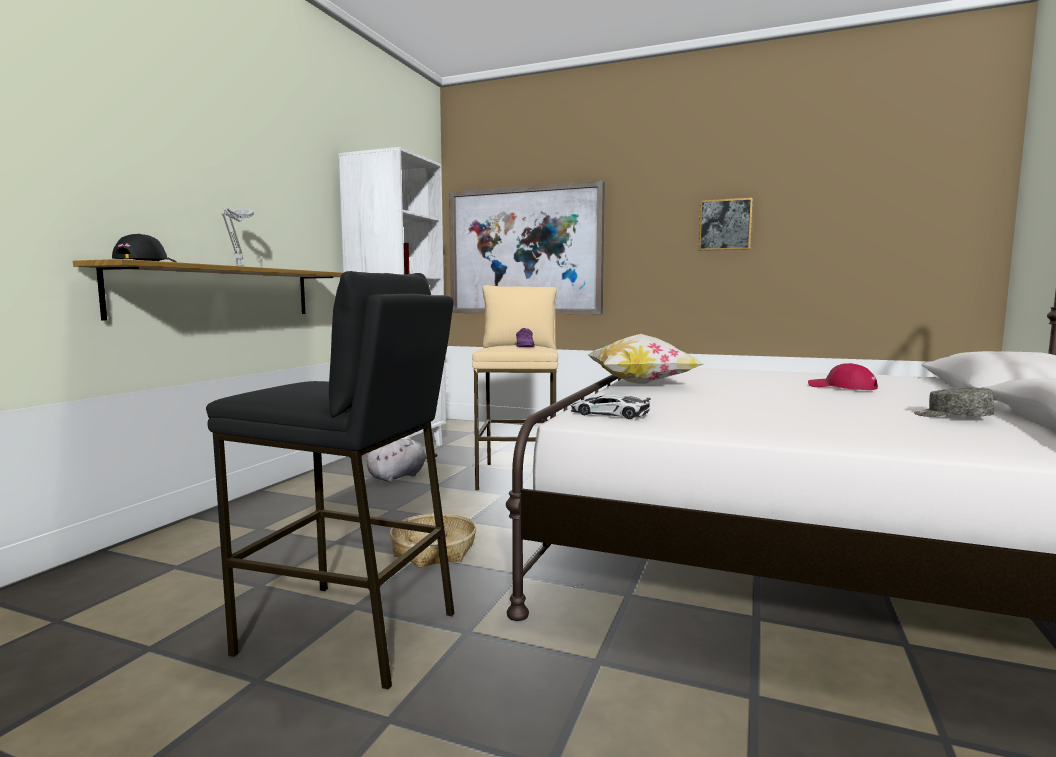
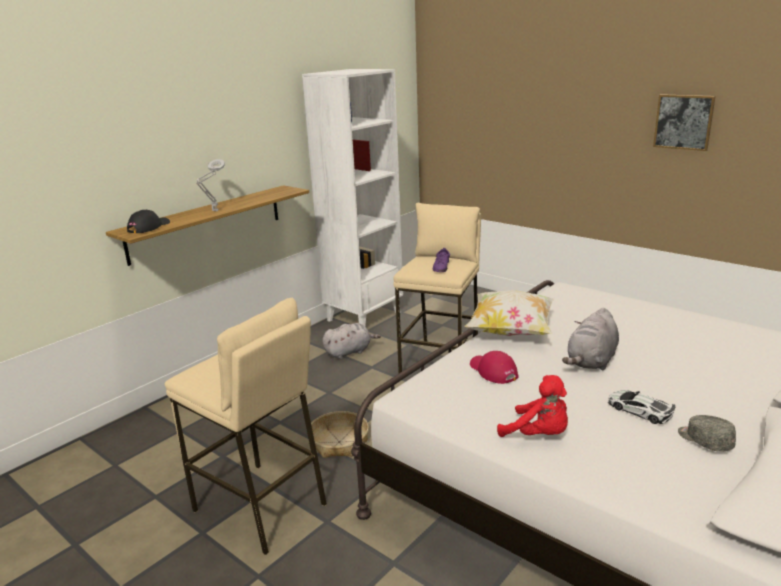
camera: 20 degrees right, 15 degrees up
black stool [206,271,455,690] -> beige stool [165,298,327,555]
picture [449,181,605,314] -> none
toy car [571,394,651,419] -> toy car moved to [608,390,675,424]
red cap [808,363,878,390] -> red cap moved to [470,351,519,384]
none -> red plush toy [497,375,568,437]
none -> grey plush toy [562,308,619,371]

